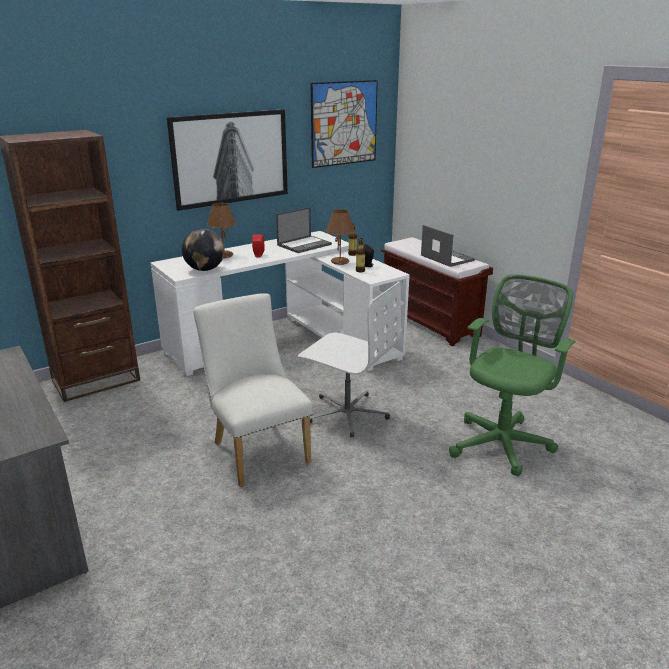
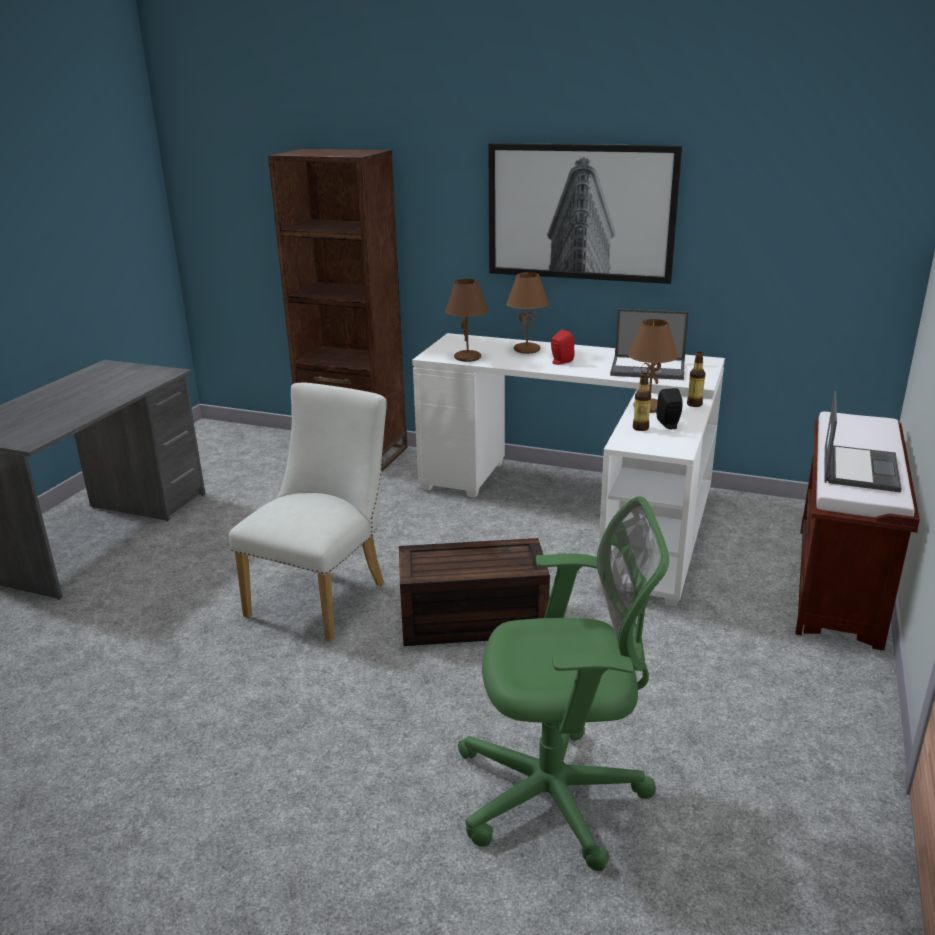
camera: 55 degrees right, 0 degrees up
globe [182,229,225,271] -> brown table lamp [445,279,489,362]
white office chair [298,282,401,438] -> brown storage box [399,538,550,646]
picture [311,80,378,168] -> none

